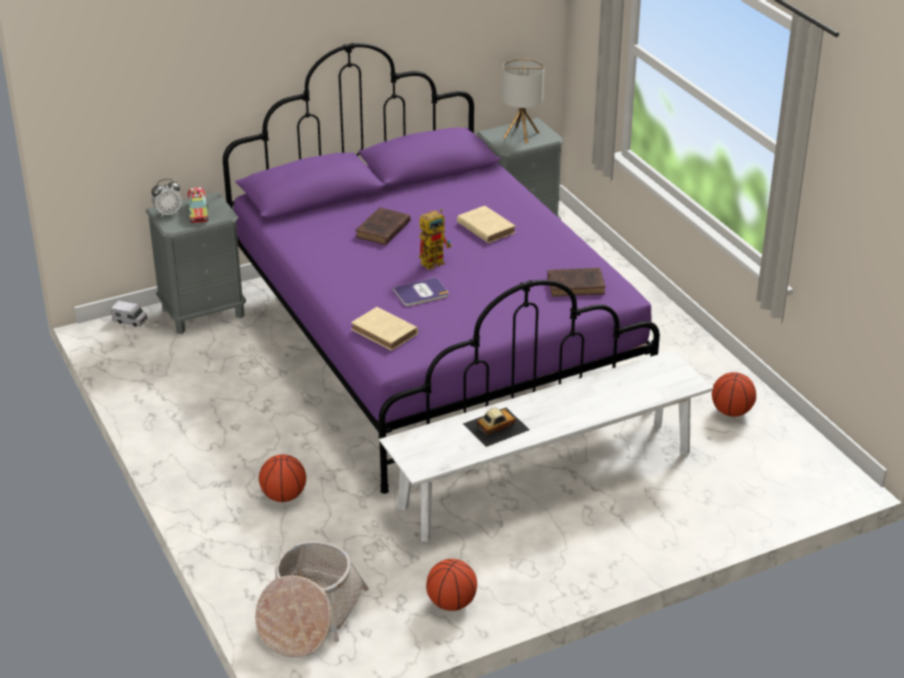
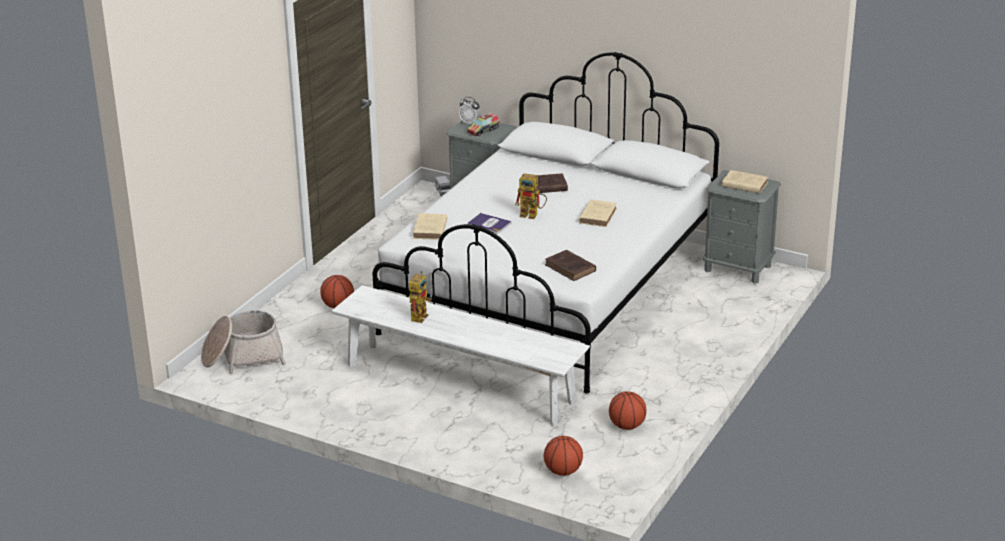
camera: 55 degrees right, 5 degrees down
purple bed [223,43,660,494] -> white bed [373,52,719,393]
basketball [426,559,477,611] -> basketball moved to [544,436,583,476]
toy car [463,408,530,447] -> toy robot [409,271,432,323]
table lamp [502,58,544,144] -> beige book [722,170,768,194]

